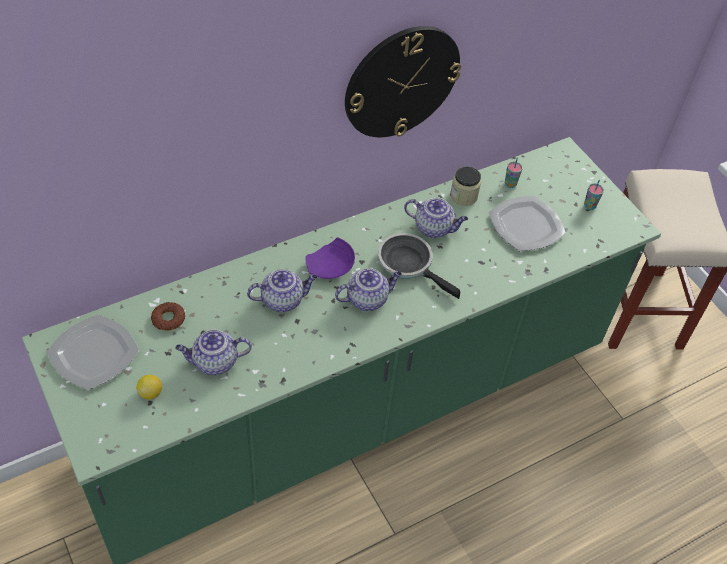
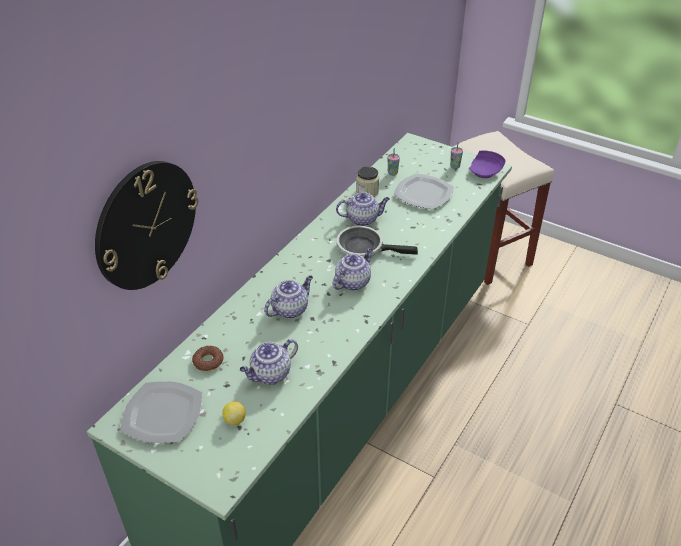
camera: 25 degrees left, 10 degrees down
purple plate [305,238,355,279] -> purple plate moved to [469,151,505,178]
wall clock [345,26,461,137] -> wall clock moved to [95,161,198,290]

